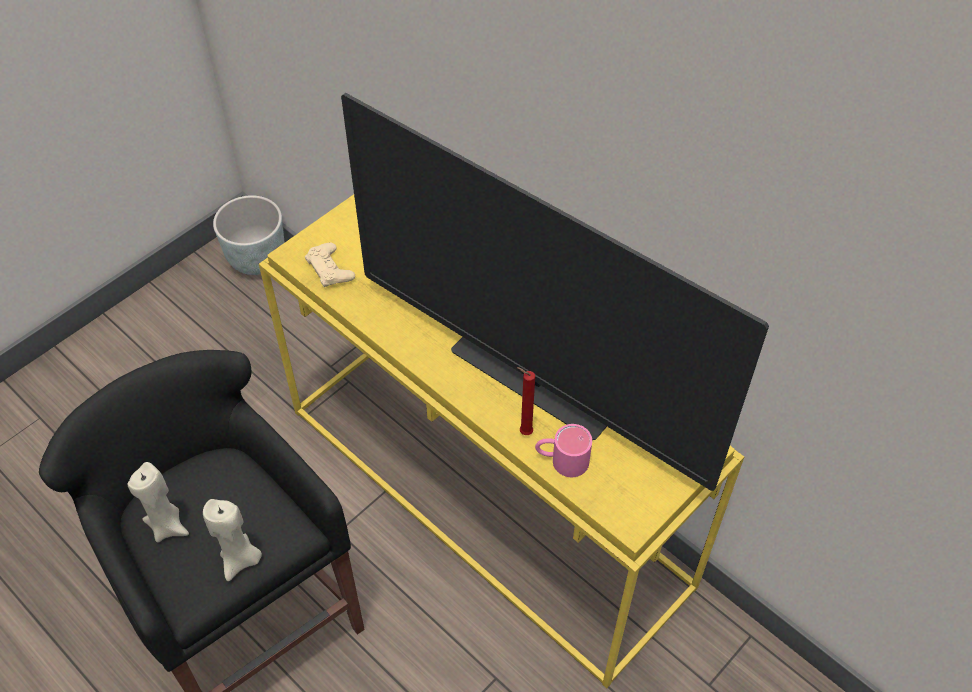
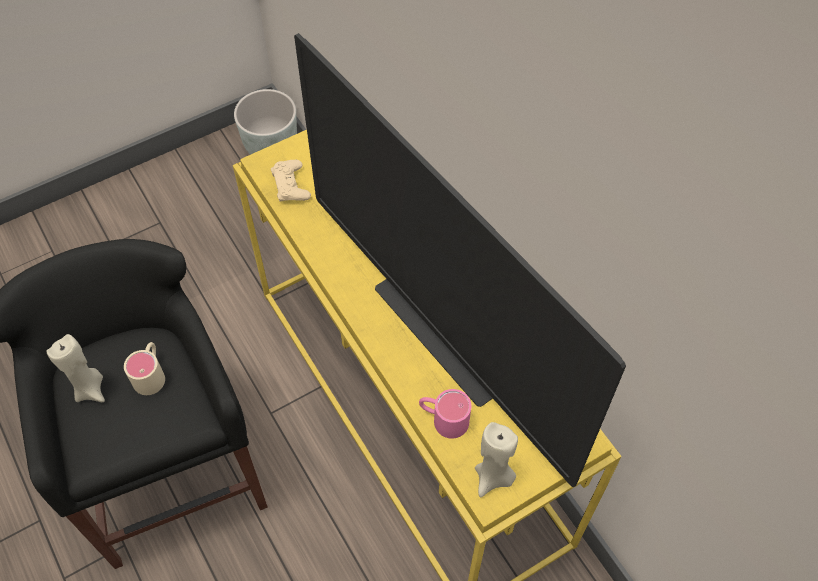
camera: 15 degrees right, 5 degrees up
beige candle [203,499,262,581] -> beige candle moved to [475,422,518,497]
red candle [517,367,535,435] -> none
none -> beige mug [124,342,165,395]

